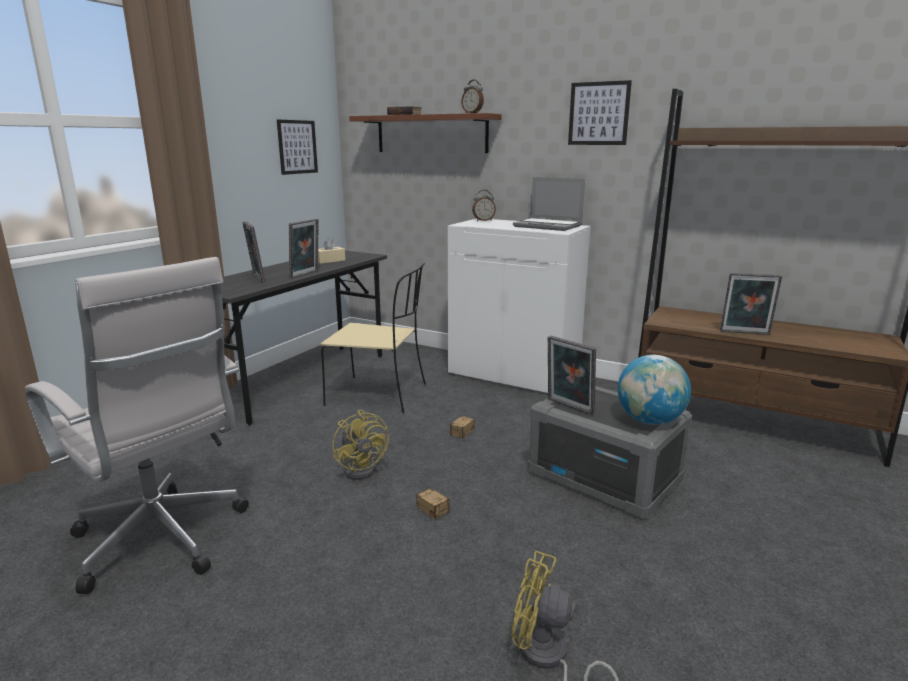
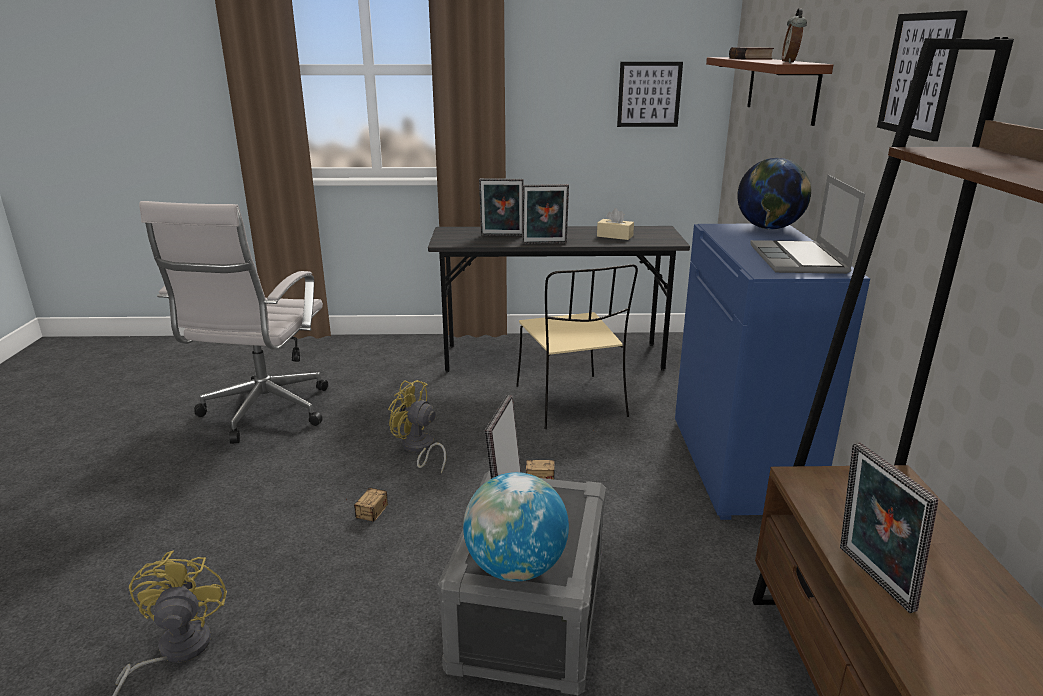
camera: 60 degrees right, 5 degrees up
picture frame [242,221,265,283] -> picture frame turned 120 degrees counterclockwise [479,178,524,236]
yellow fan [332,410,389,480] -> yellow fan turned 90 degrees clockwise [388,380,446,474]
white cabinet [448,218,591,393] -> blue cabinet [675,224,870,520]
alarm clock [472,190,496,221] -> globe [737,158,811,230]

